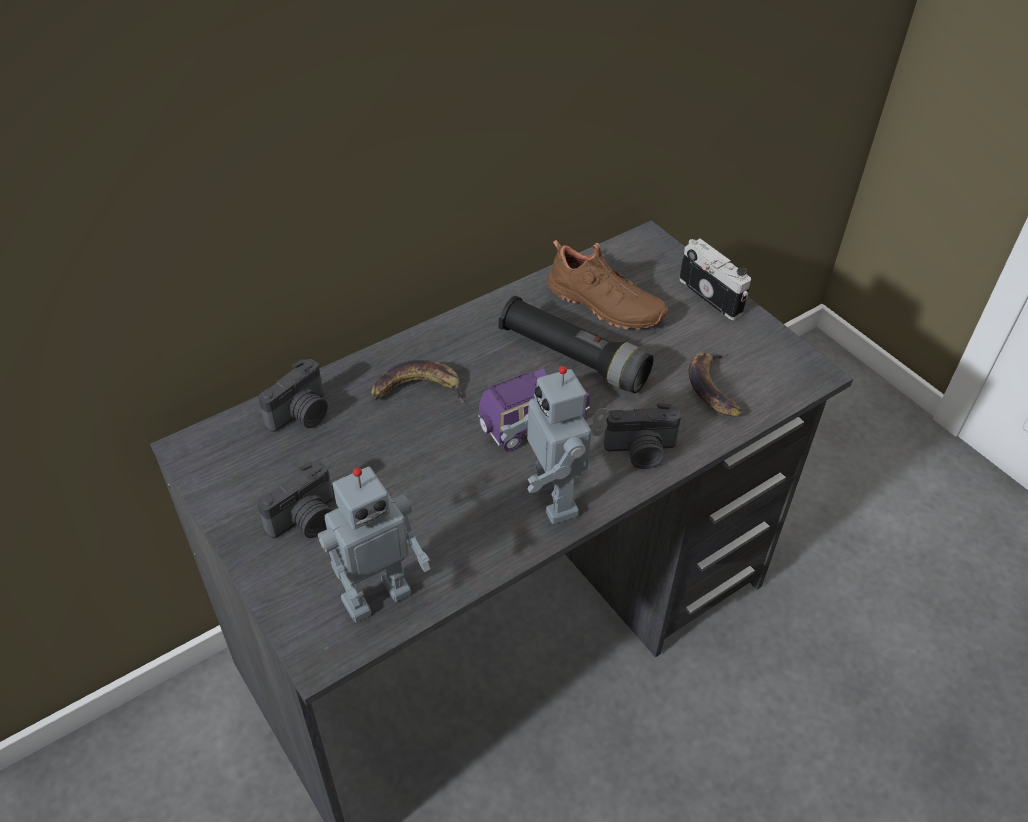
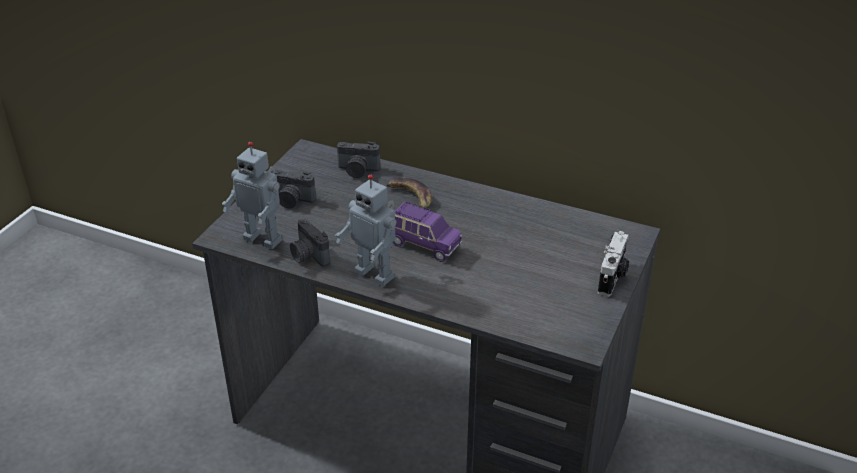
camera: 60 degrees right, 10 degrees down
black flashlight [499,296,654,393] -> none
toy robot [500,366,609,524] -> toy robot turned 90 degrees counterclockwise [336,175,396,286]
brown shoe [547,240,668,330] -> none
camera [604,403,681,469] -> camera moved to [290,218,330,267]
banana [689,352,744,416] -> none

